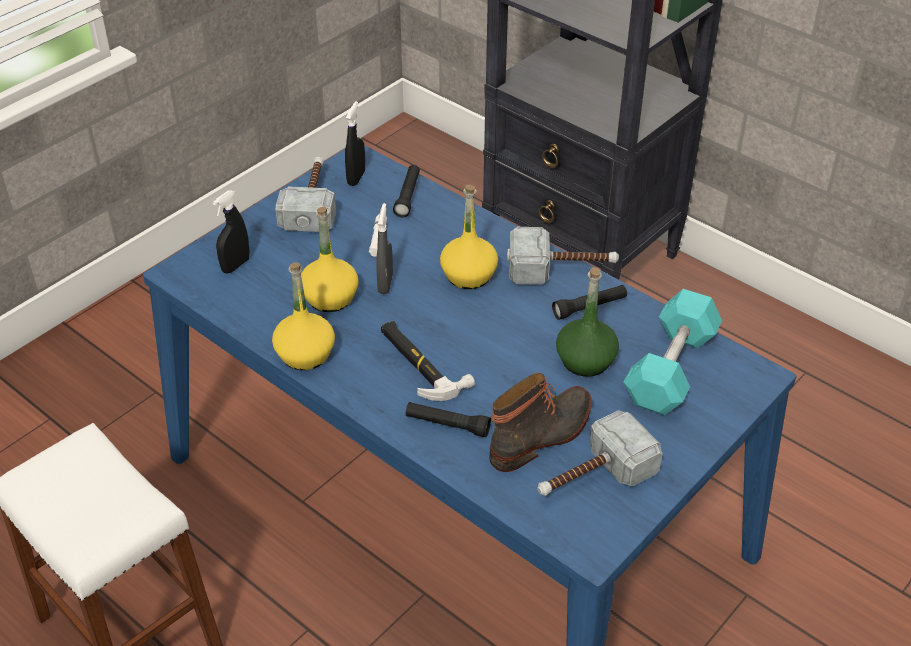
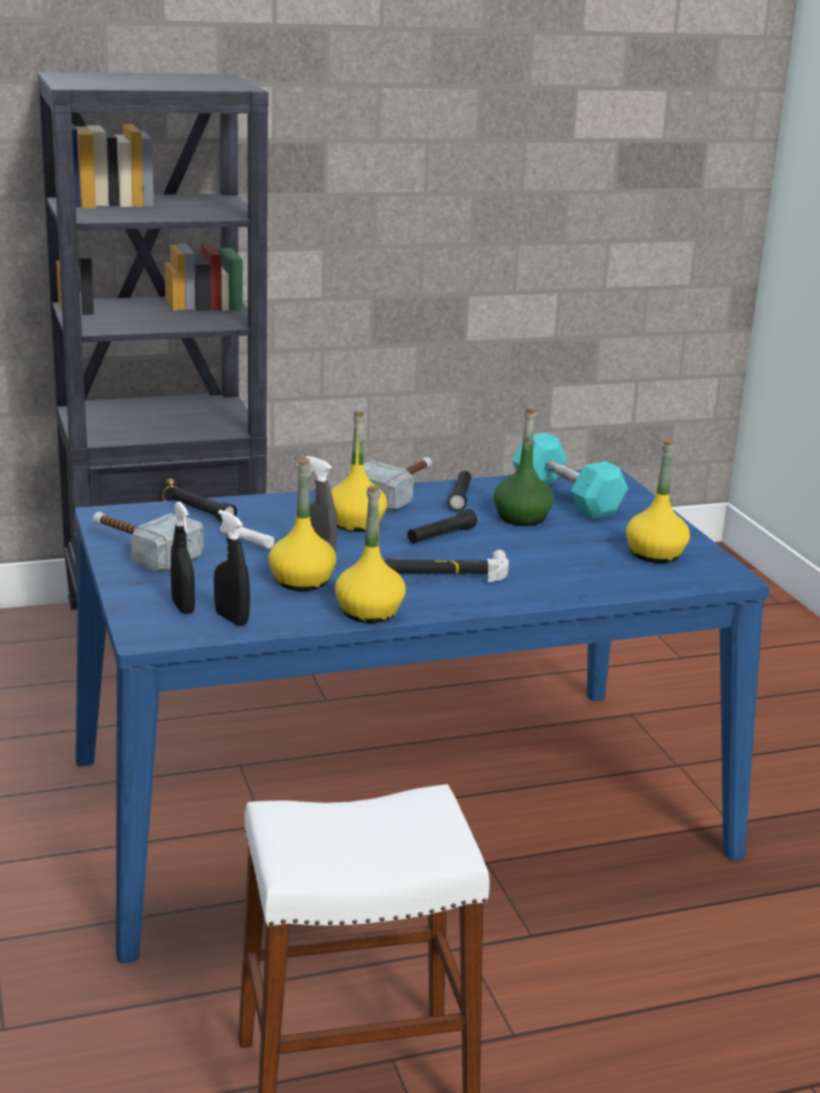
camera: 60 degrees left, 20 degrees down
black spray bottle [345,101,365,186] -> black spray bottle moved to [214,510,250,626]
black flashlight [406,402,491,437] -> black flashlight moved to [407,509,477,543]
boot [489,373,592,472] -> none
hammer [537,410,662,496] -> yellow bottle [626,439,690,563]

